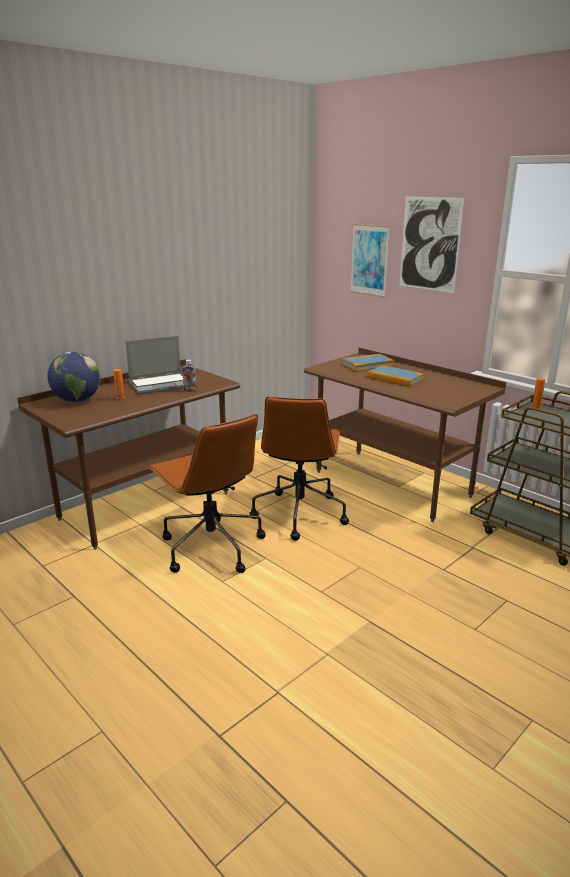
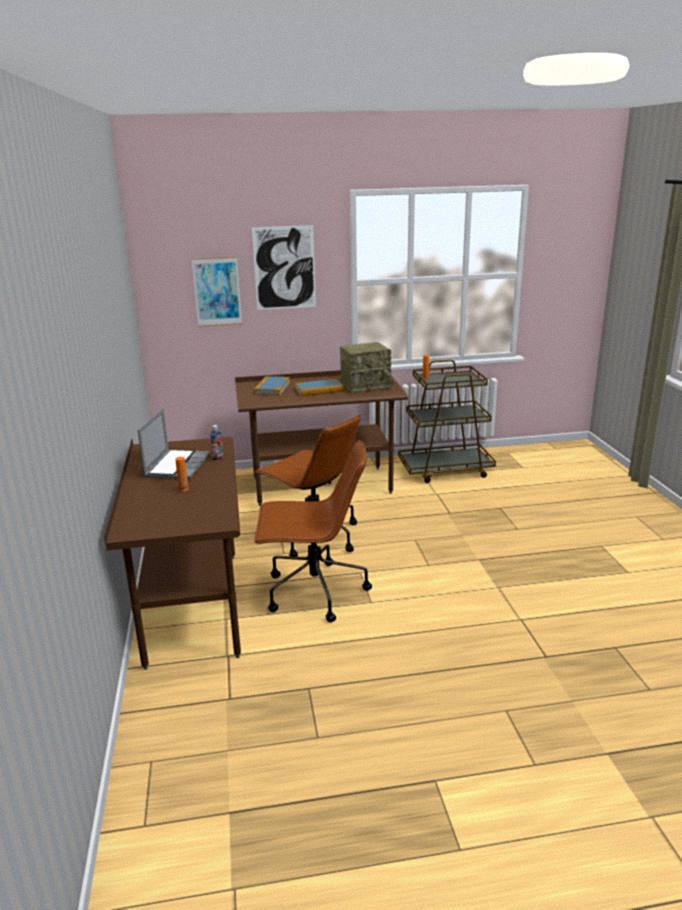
camera: 55 degrees left, 0 degrees up
globe [47,352,100,402] -> none
none -> radio [340,342,394,393]

